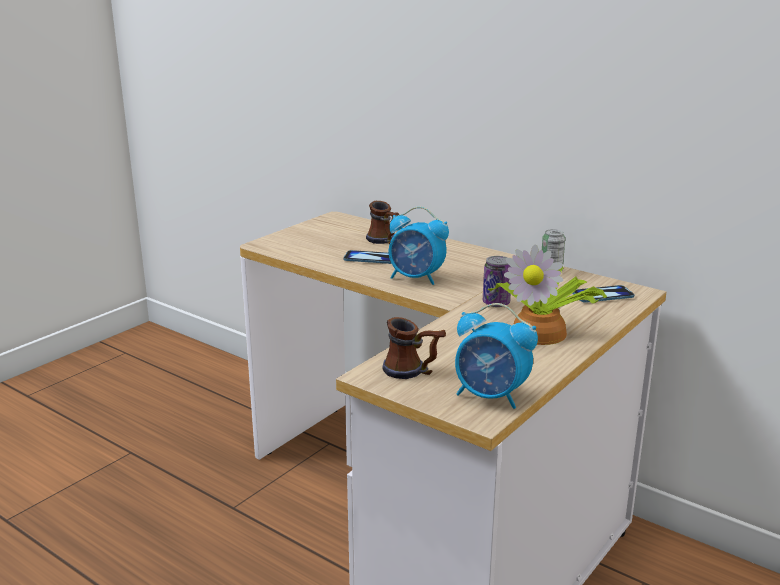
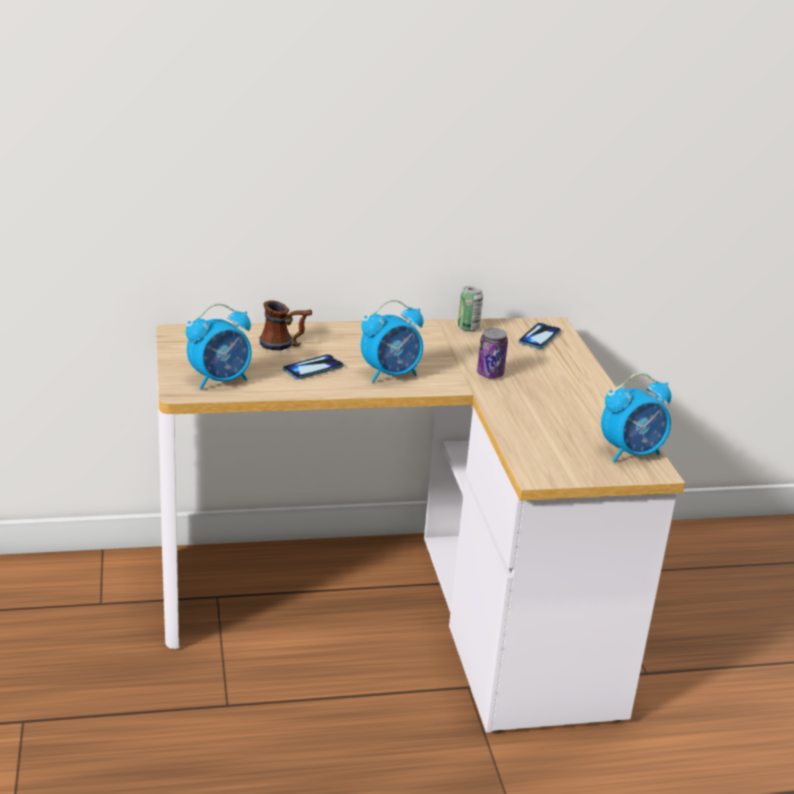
camera: 50 degrees left, 5 degrees up
mug [382,317,446,379] -> none
potted plant [488,244,607,345] -> none
none -> alarm clock [186,303,252,390]

